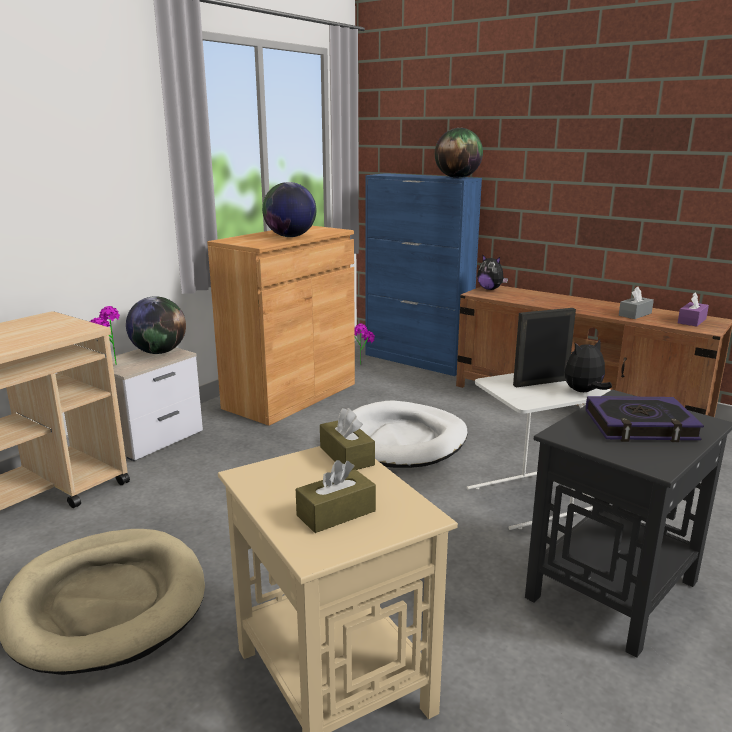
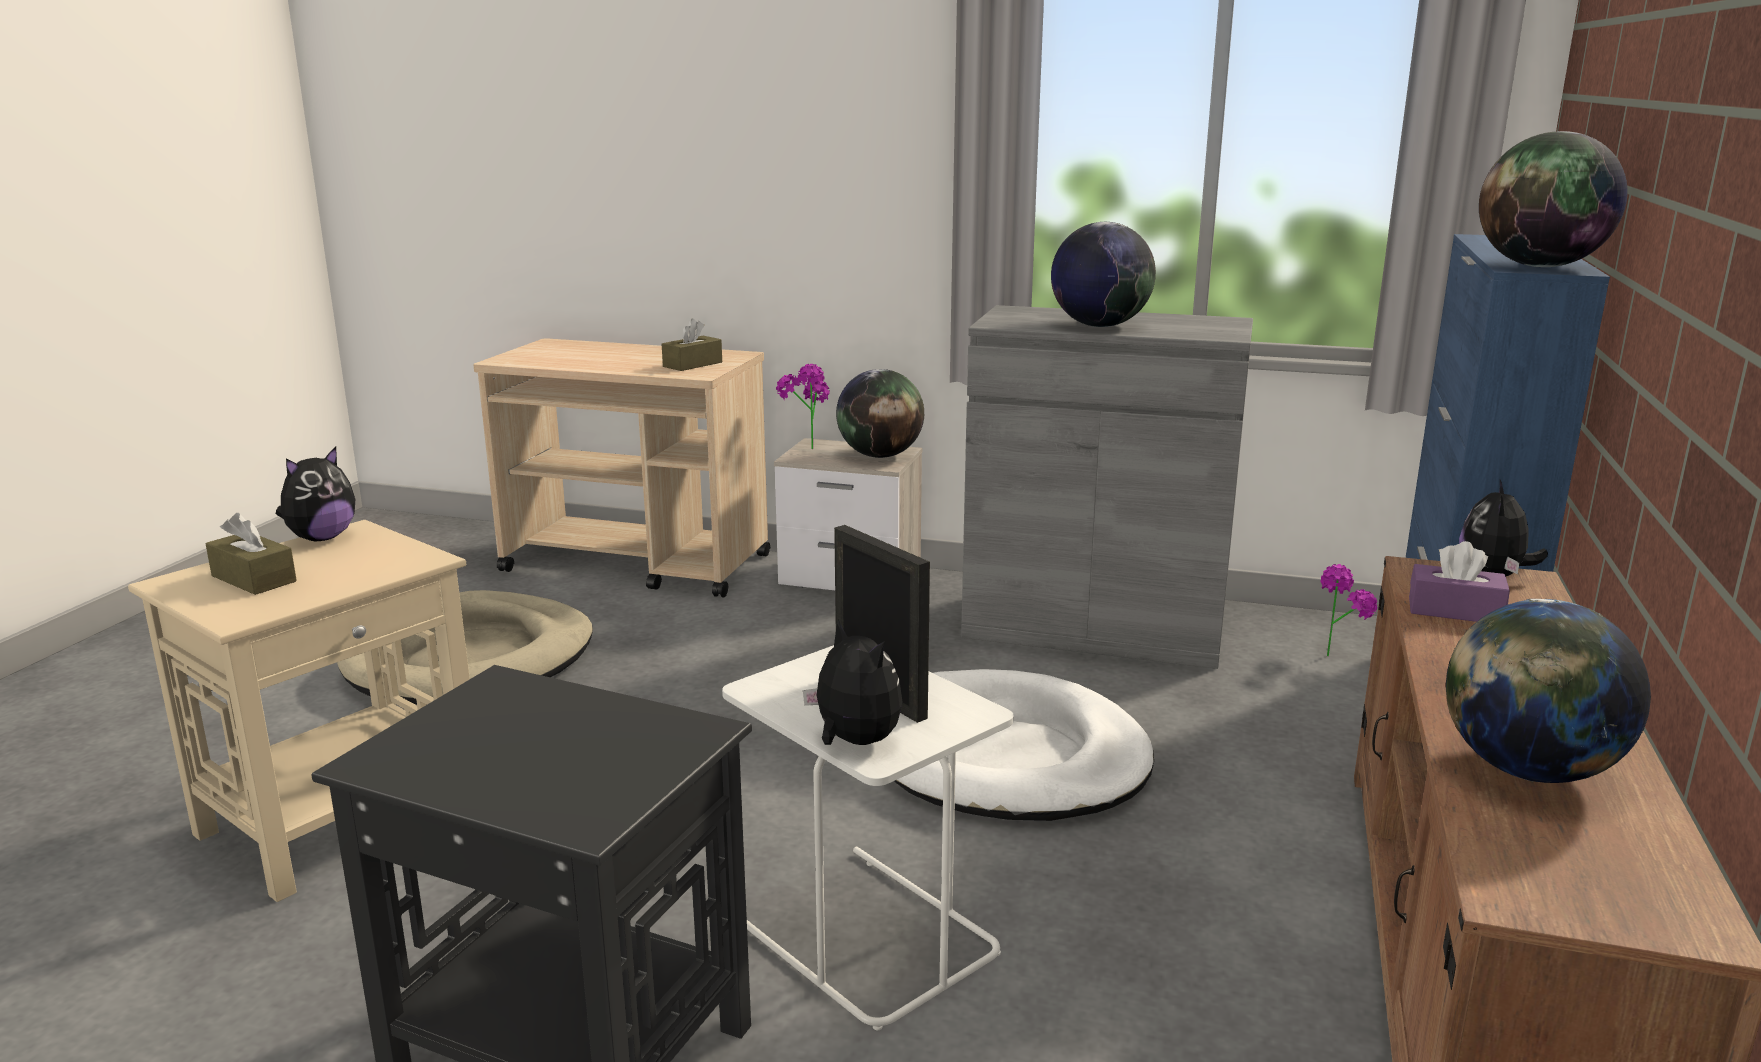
camera: 70 degrees right, 0 degrees up
brown cabinet [207,226,355,426] -> grey cabinet [961,305,1253,669]
brown tissue box [320,408,375,471] -> brown tissue box moved to [662,319,722,371]
book [586,396,704,442] -> none
grey tissue box [619,287,654,319] -> globe [1446,599,1651,783]
purple tissue box [678,292,709,327] -> purple tissue box moved to [1409,541,1510,622]
none -> plush toy [276,447,355,541]

